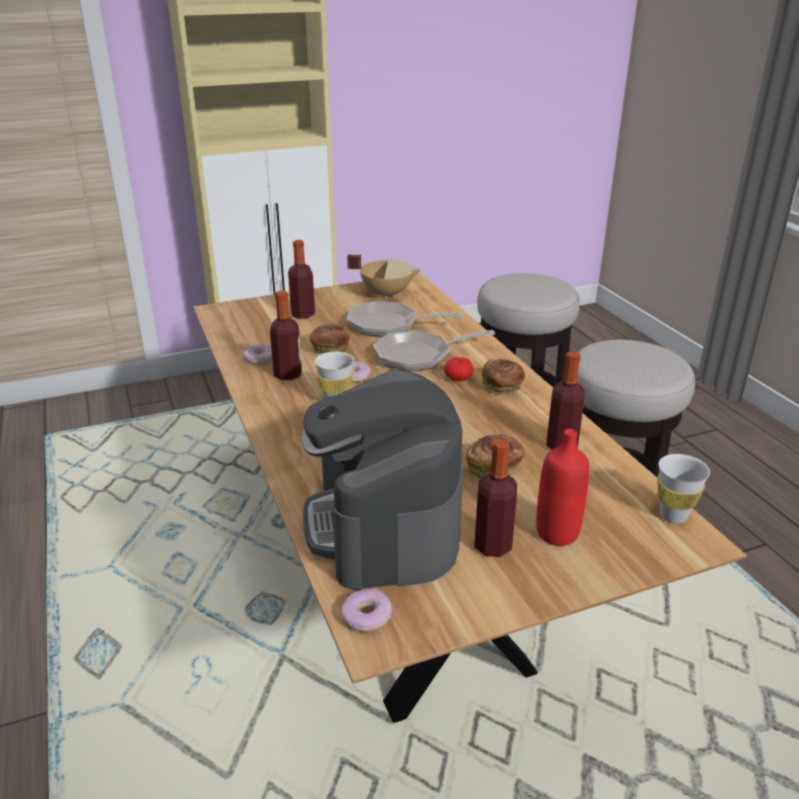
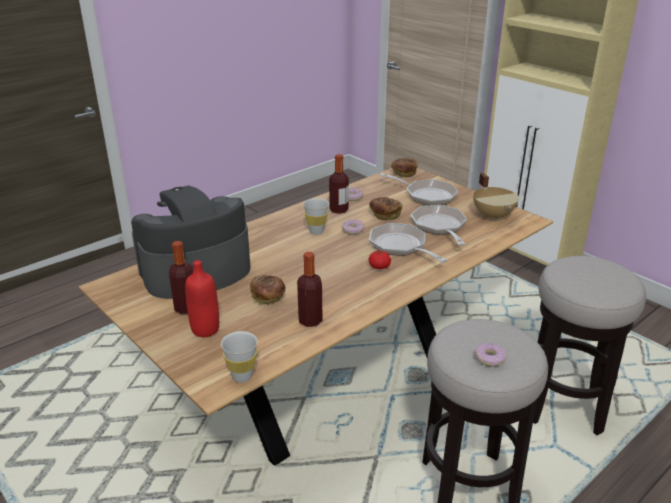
camera: 70 degrees right, 0 degrees up
bottle [288,240,315,319] -> frying pan [380,173,458,206]
donut [341,589,392,632] -> donut moved to [475,343,506,366]
bread [481,359,525,394] -> bread moved to [391,158,418,178]

